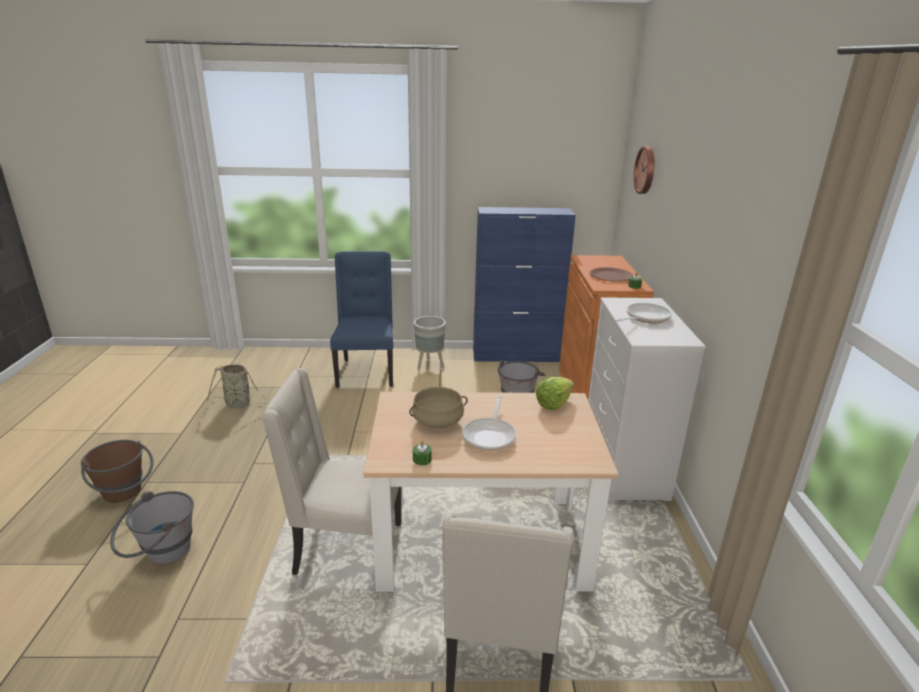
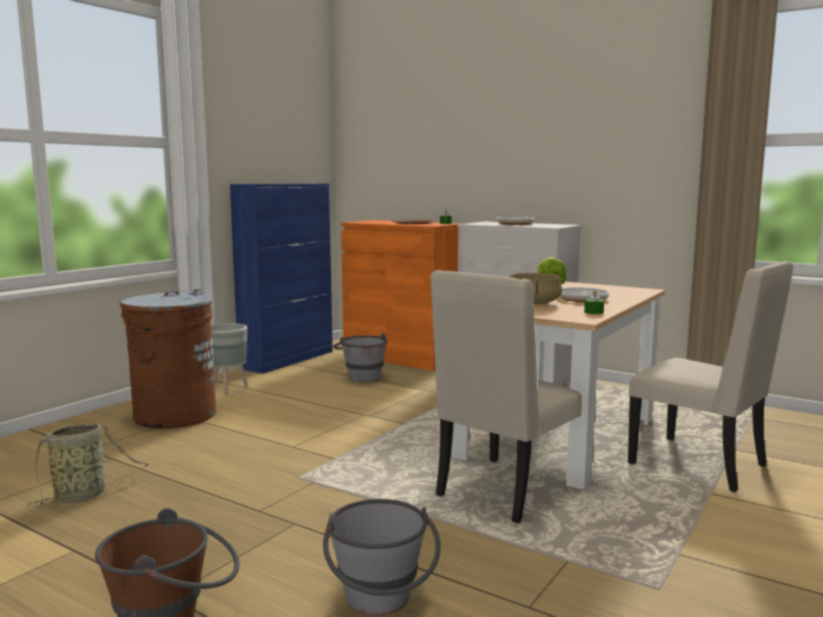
camera: 55 degrees left, 15 degrees down
blue chair [330,251,393,388] -> brown trash can [120,289,216,429]
wall clock [634,146,654,194] -> none

